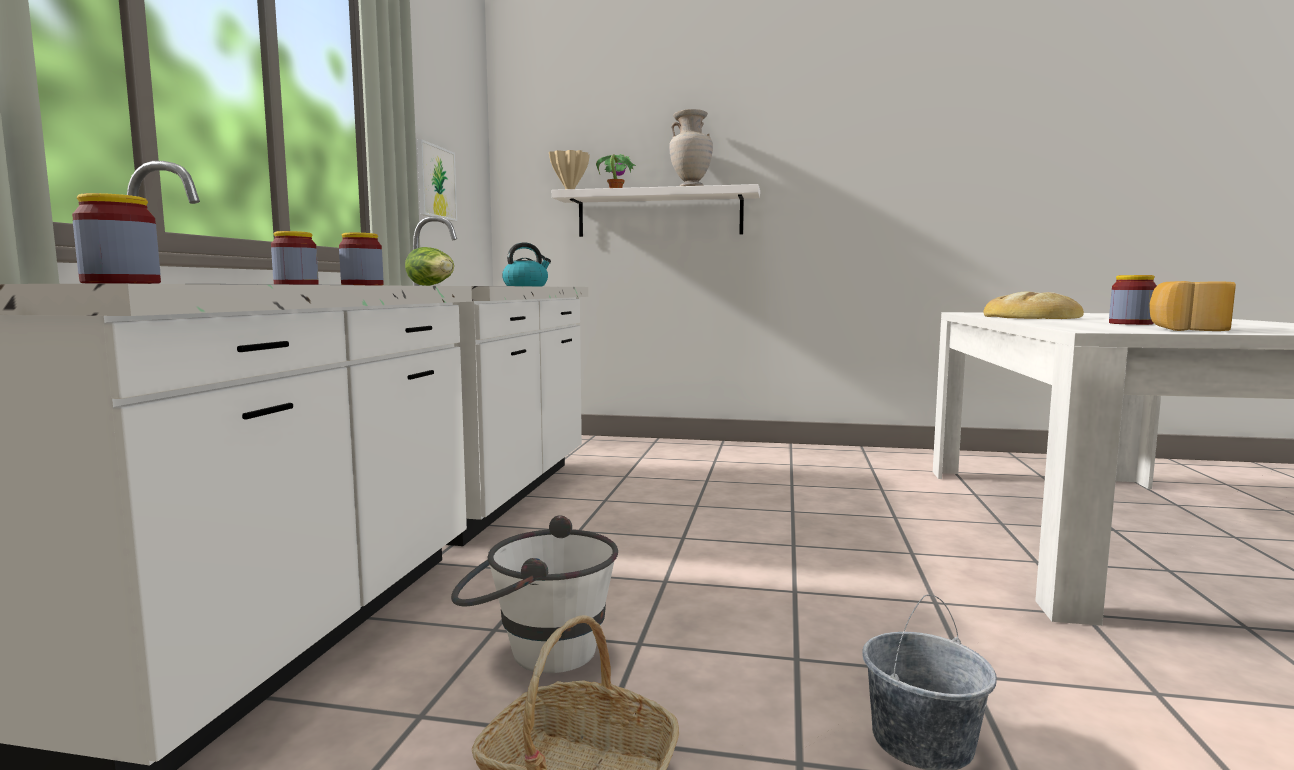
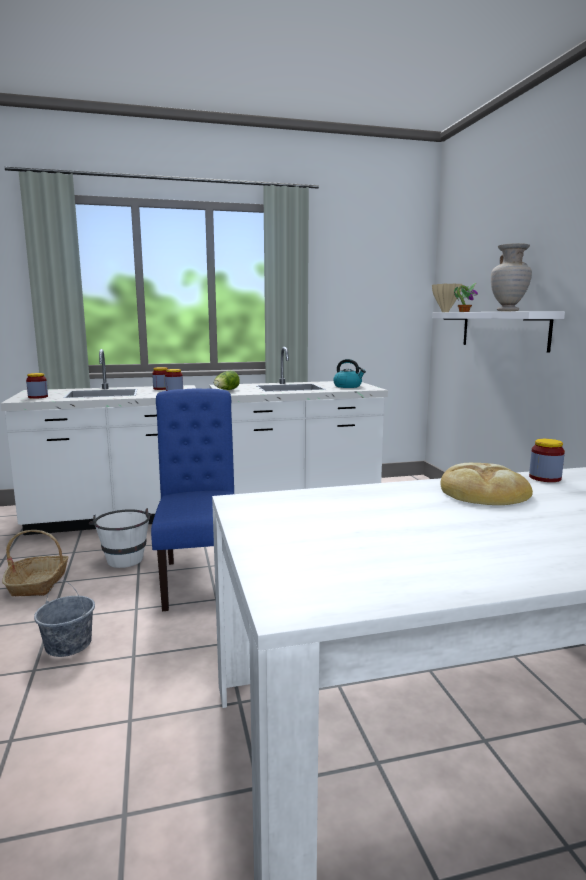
camera: 65 degrees right, 5 degrees up
picture [417,139,457,221] -> none
jar [1109,275,1157,325] -> jar moved to [529,439,565,482]
bread [1149,281,1236,331] -> none
none -> blue chair [151,389,234,611]

